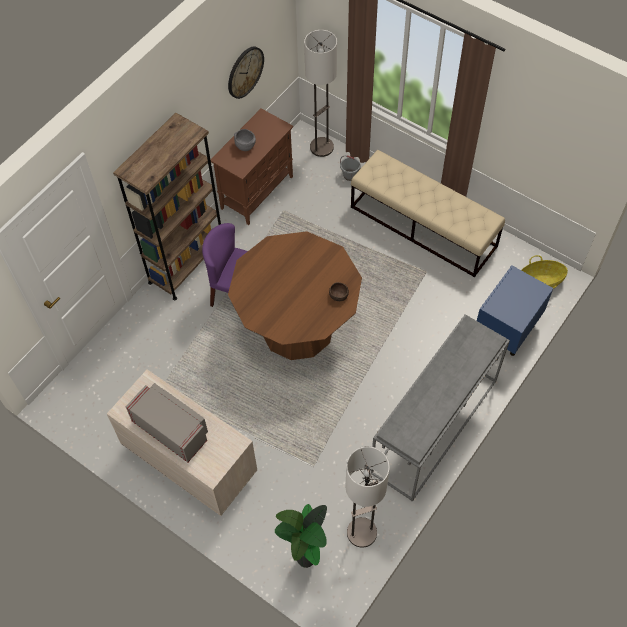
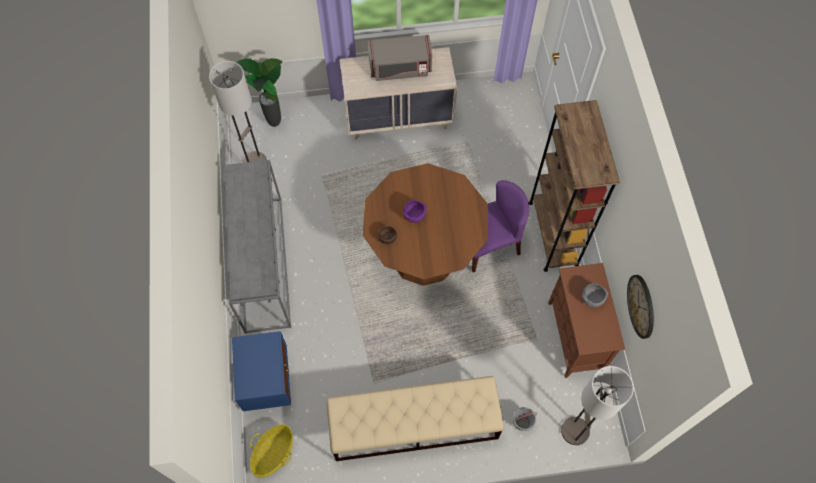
camera: 135 degrees right, 5 degrees up
none -> purple bowl [404,200,427,223]

